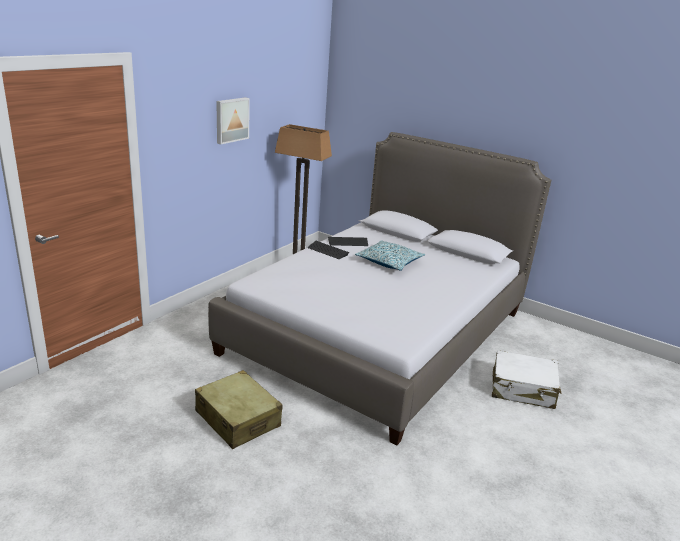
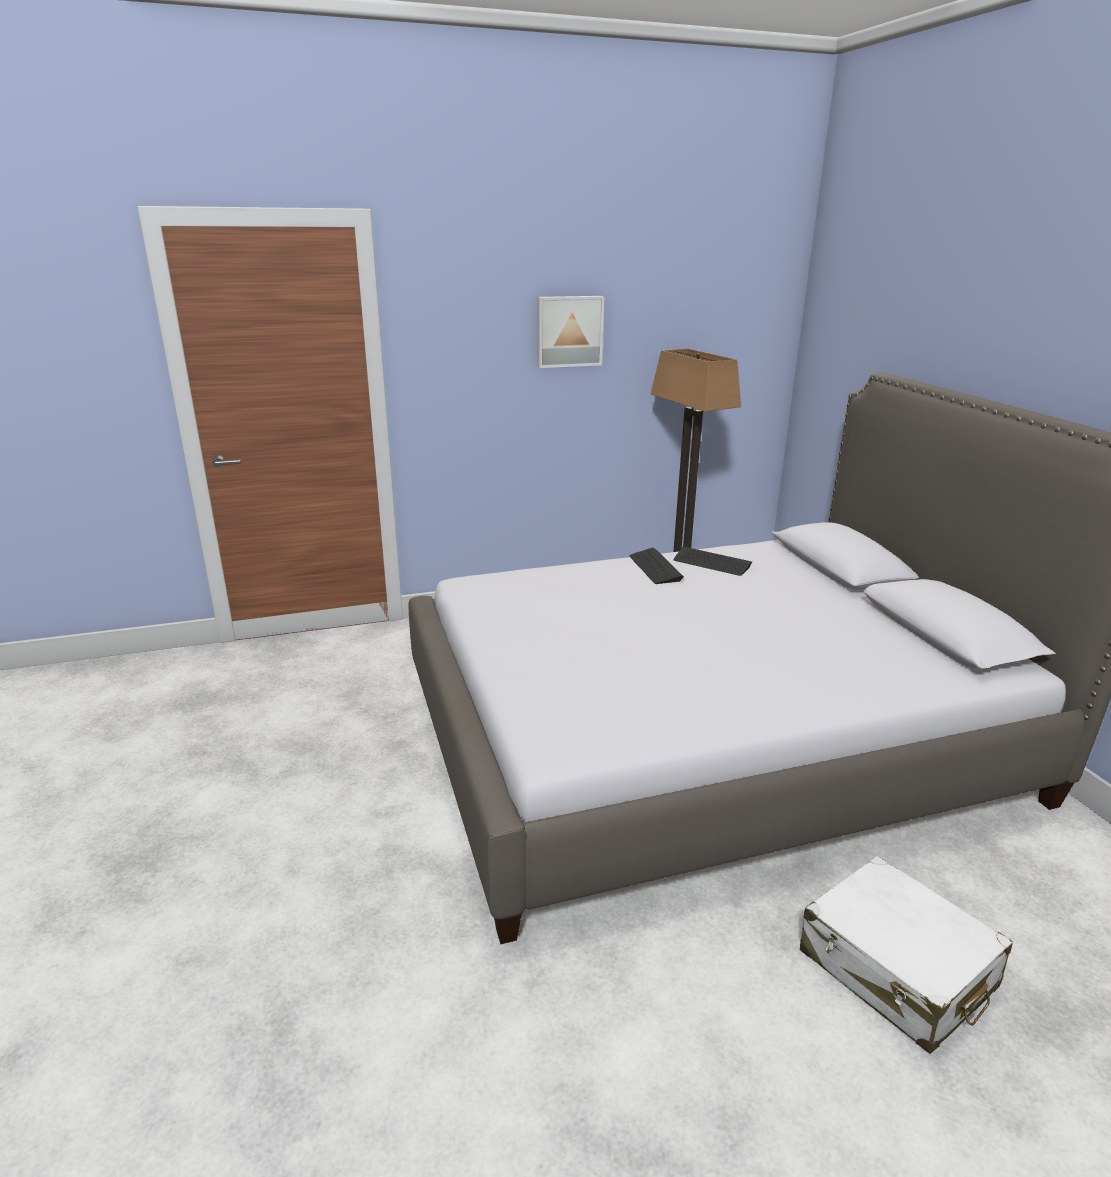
camera: 40 degrees right, 0 degrees up
beige suitcase [195,370,283,449] -> none
pillow [355,240,426,271] -> none

